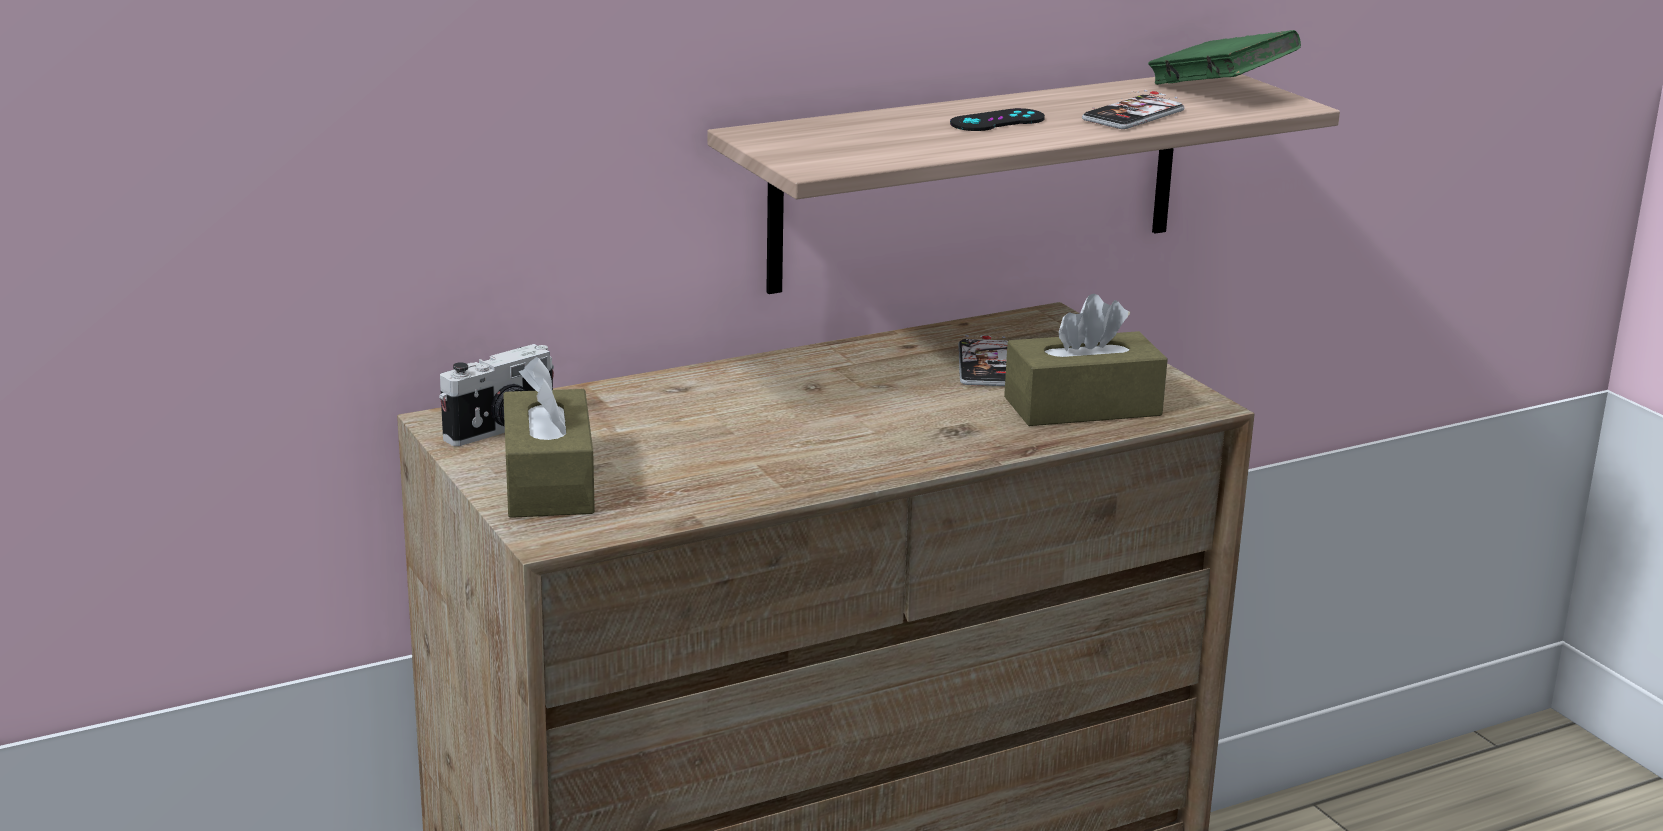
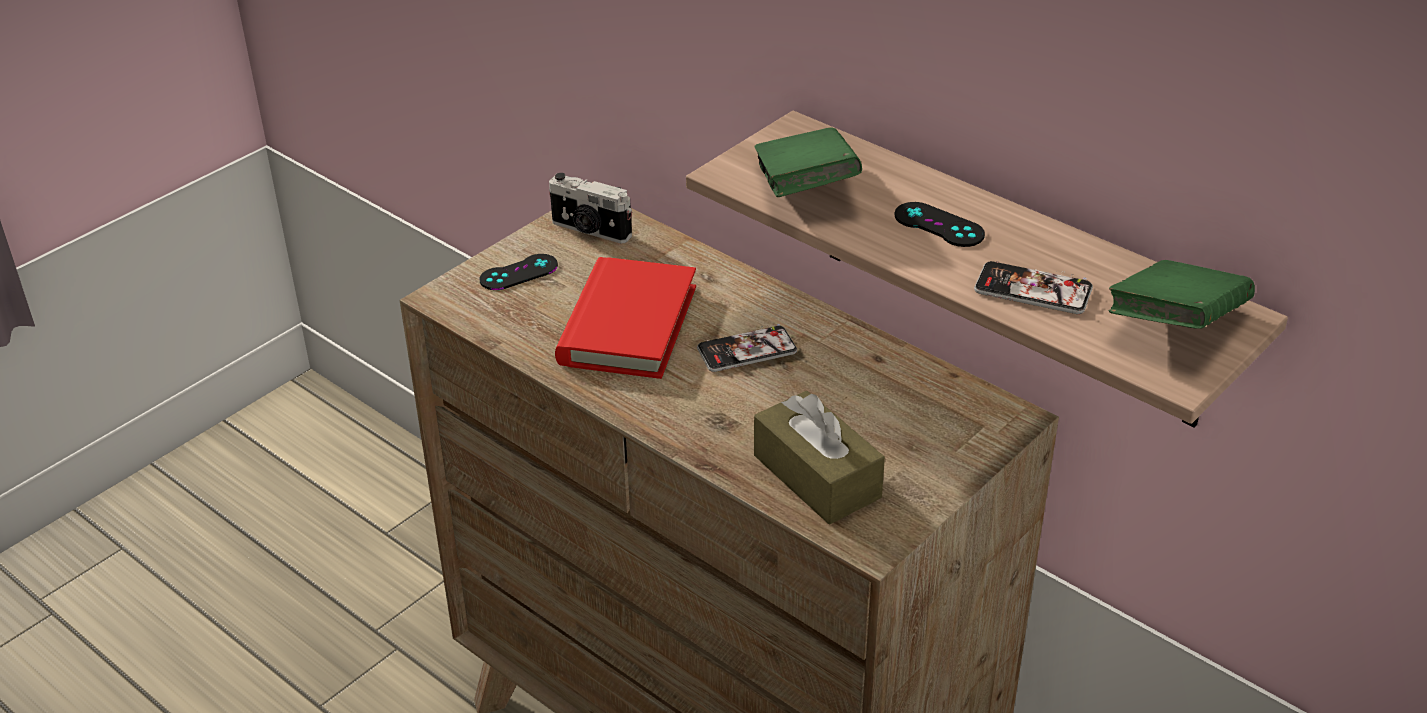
camera: 70 degrees right, 15 degrees up
brown tissue box [503,357,595,518] -> black game controller [479,254,558,290]
phone [958,335,1008,386] -> phone moved to [697,324,797,372]
none -> red book [555,257,696,379]
none -> green book [754,127,862,197]

